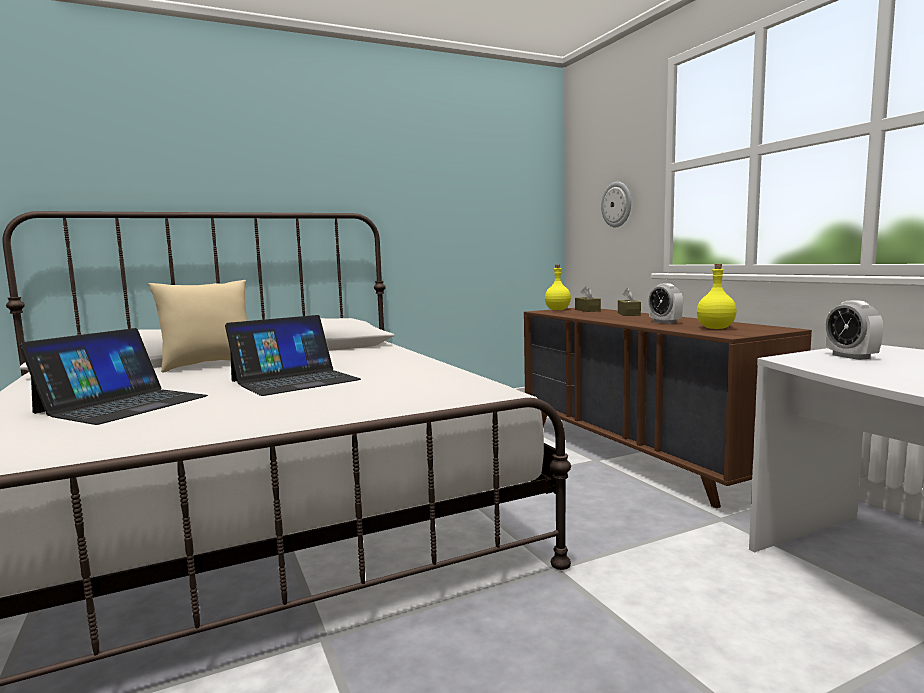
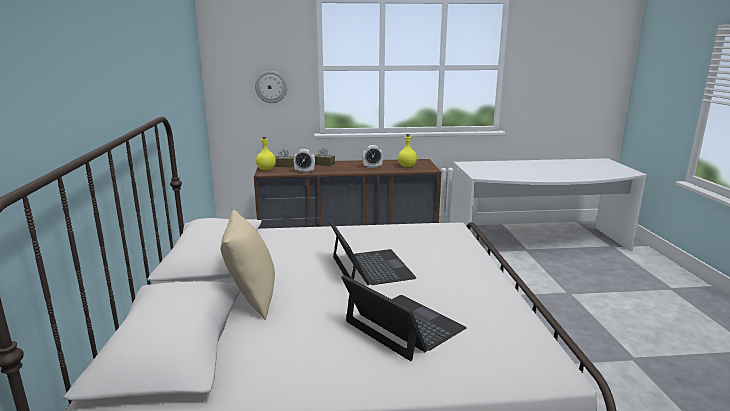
camera: 70 degrees left, 10 degrees up
alarm clock [825,300,883,360] -> alarm clock moved to [294,149,315,173]

